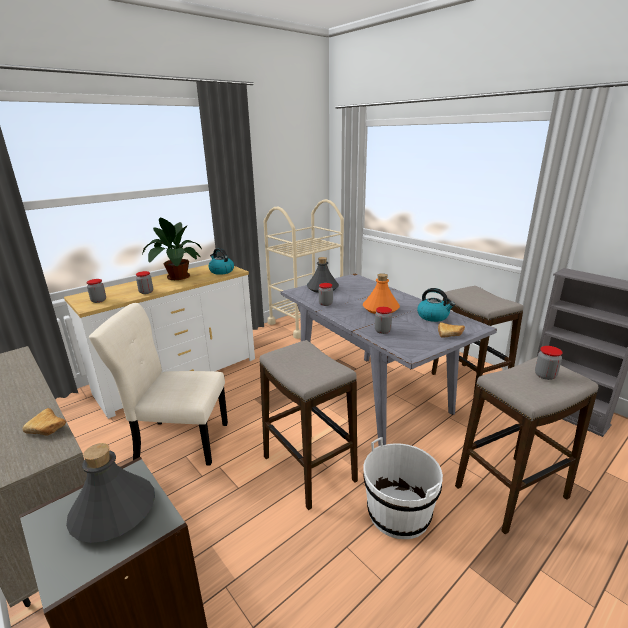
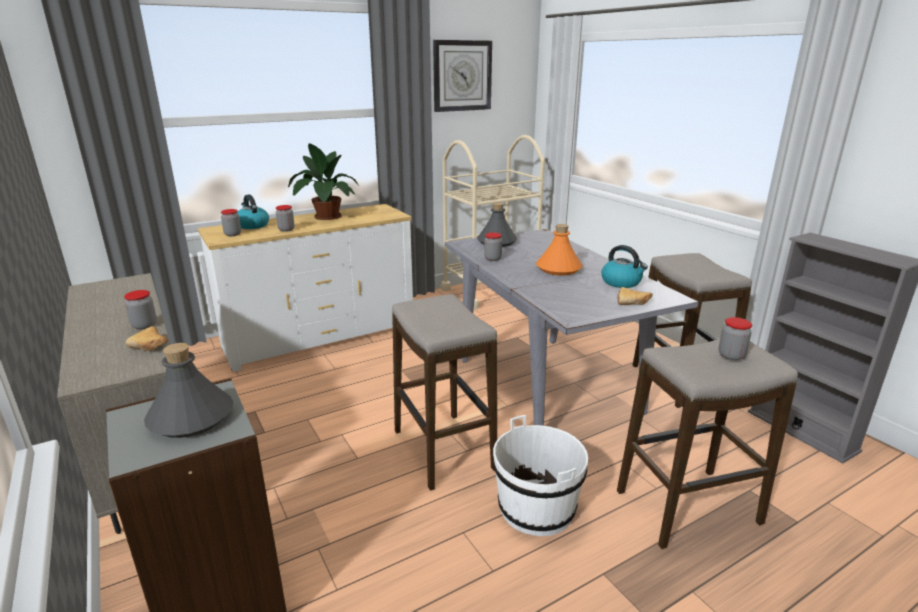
camera: 10 degrees right, 0 degrees up
beige chair [89,303,228,466] -> none
kettle [209,248,234,275] -> kettle moved to [237,195,269,229]
jar [375,307,392,334] -> jar moved to [124,290,157,330]
none -> wall clock [433,40,492,112]

